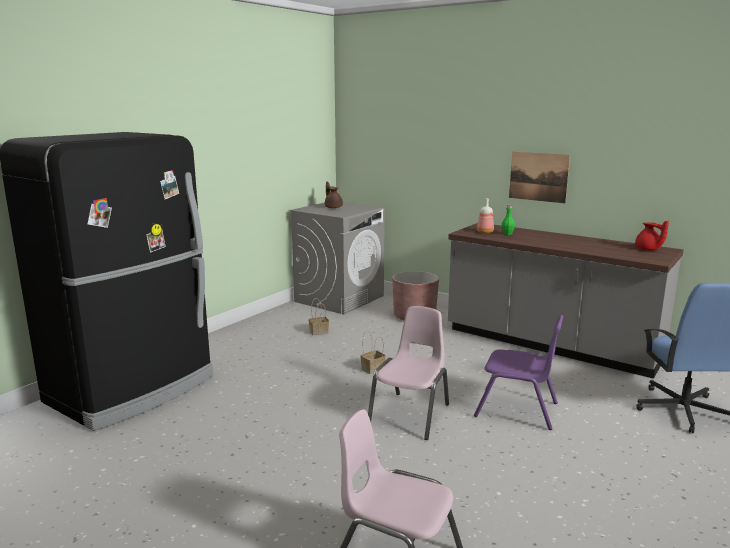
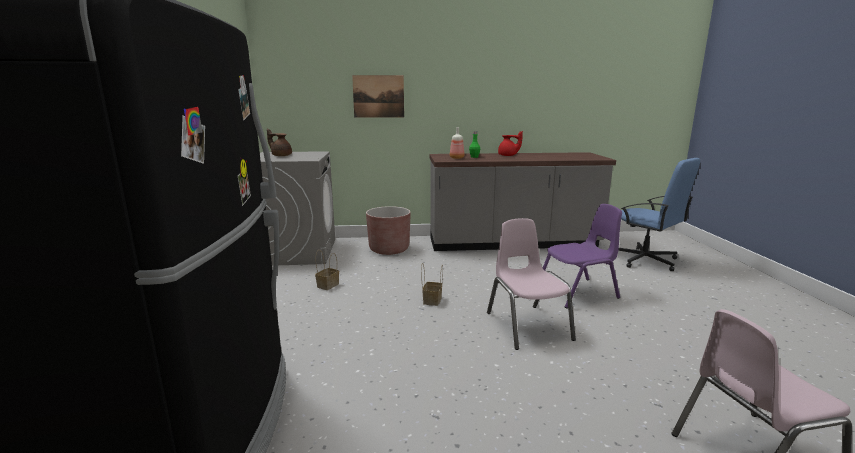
camera: 40 degrees left, 0 degrees up
picture [509,152,570,203] -> picture moved to [352,75,404,118]
red teapot [635,221,669,250] -> red teapot moved to [498,131,523,156]

